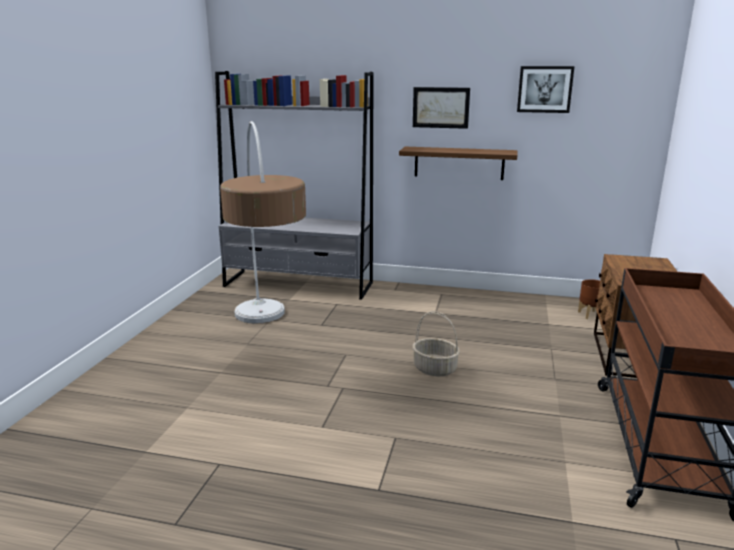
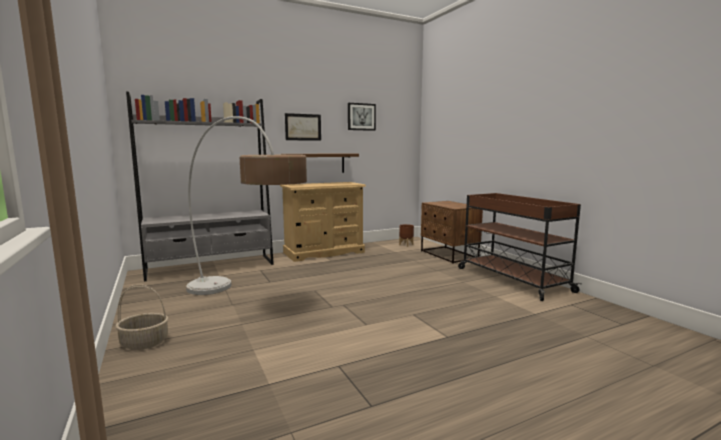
camera: 40 degrees left, 10 degrees down
basket [412,311,460,376] -> basket moved to [115,284,169,350]
none -> beige dresser [280,182,366,262]

